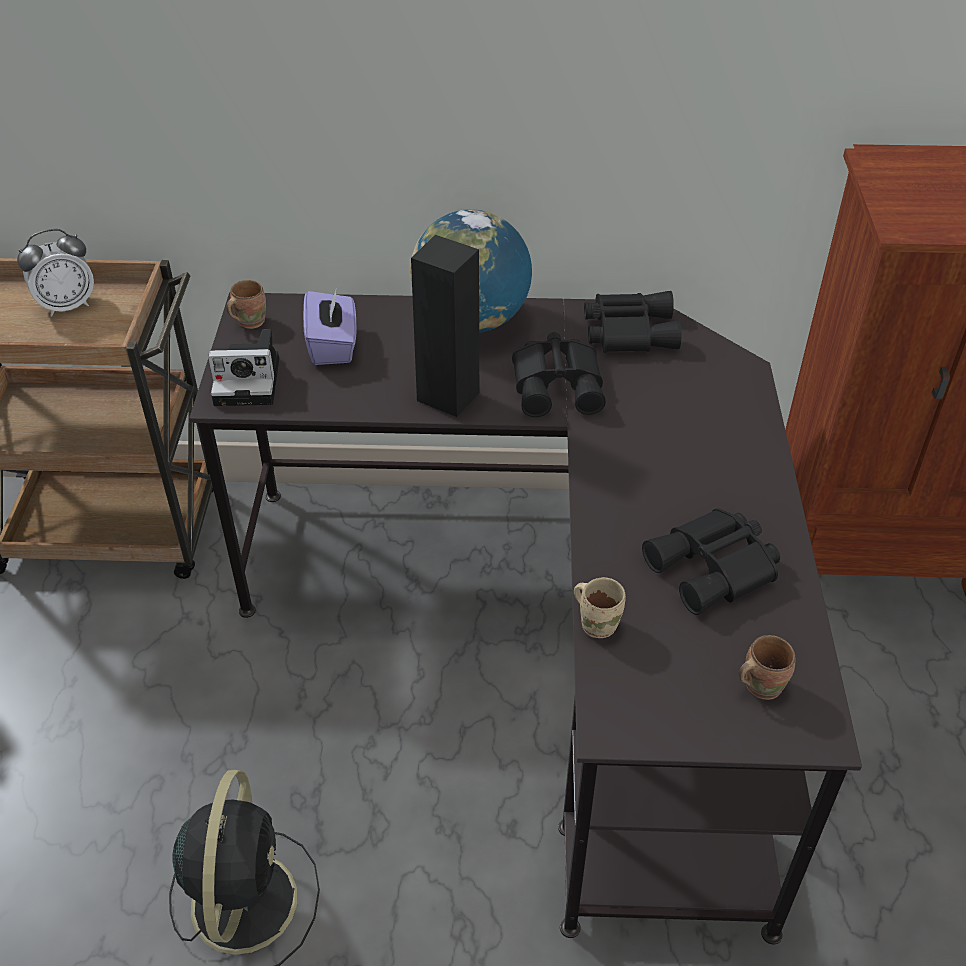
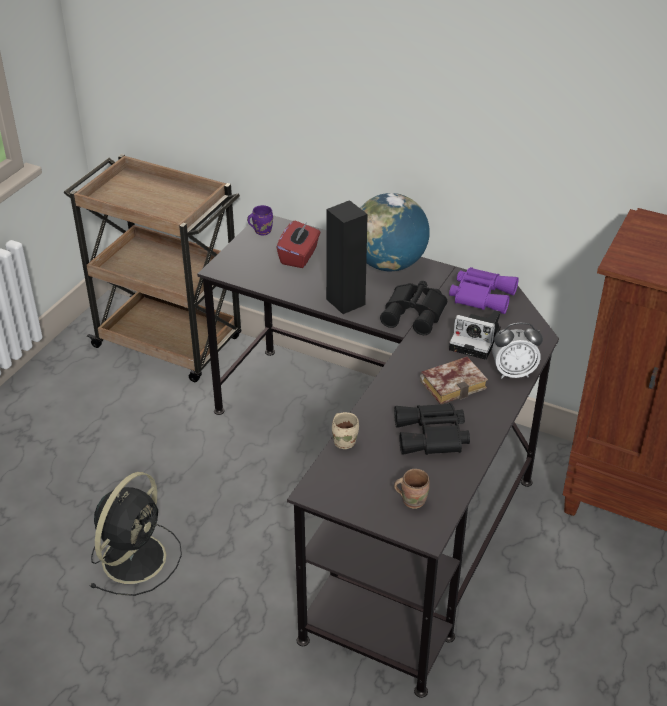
camera: 25 degrees right, 5 degrees down
alarm clock [17,229,94,317] -> alarm clock moved to [492,323,543,378]
camera [208,329,279,406] -> camera moved to [449,310,501,360]
brown mug [226,280,266,329] -> purple mug [247,205,273,235]
purple tissue box [303,287,356,365] -> red tissue box [277,220,321,268]
black binoculars [584,291,681,353] -> purple binoculars [449,267,519,314]
none -> book [420,357,488,405]

